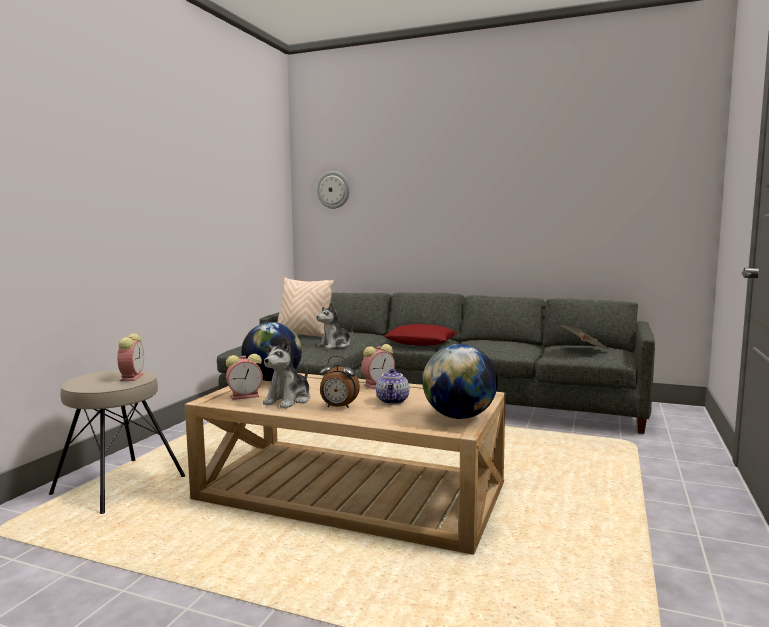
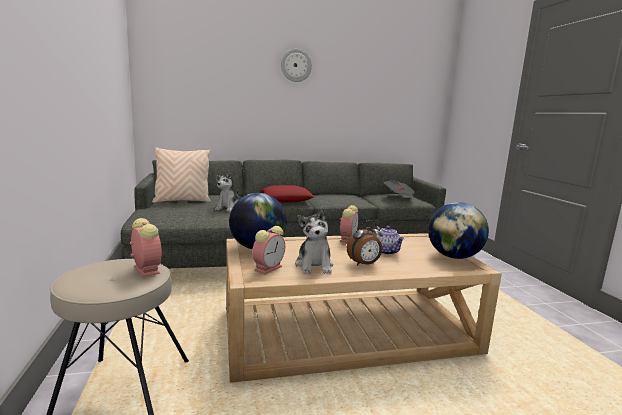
camera: 35 degrees left, 5 degrees up
wall clock [316,171,350,209] -> wall clock moved to [281,49,312,82]

